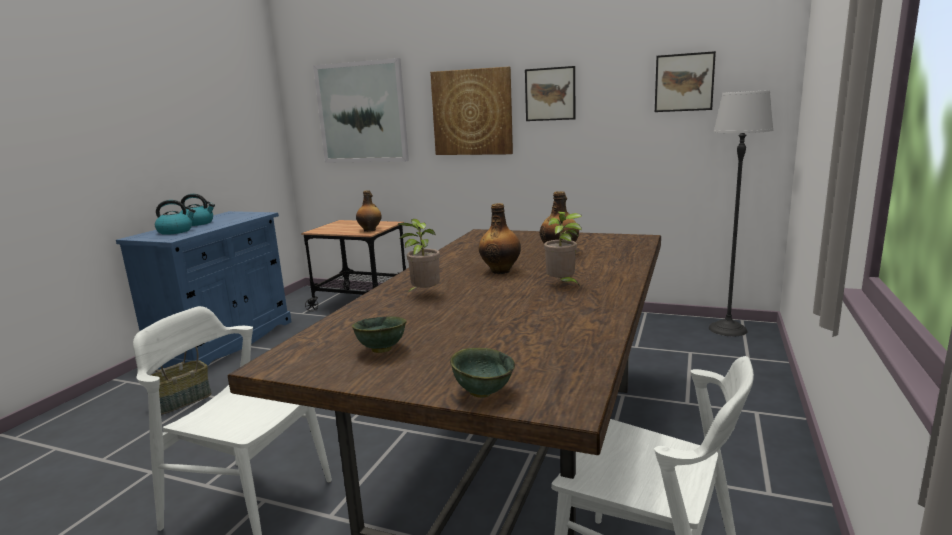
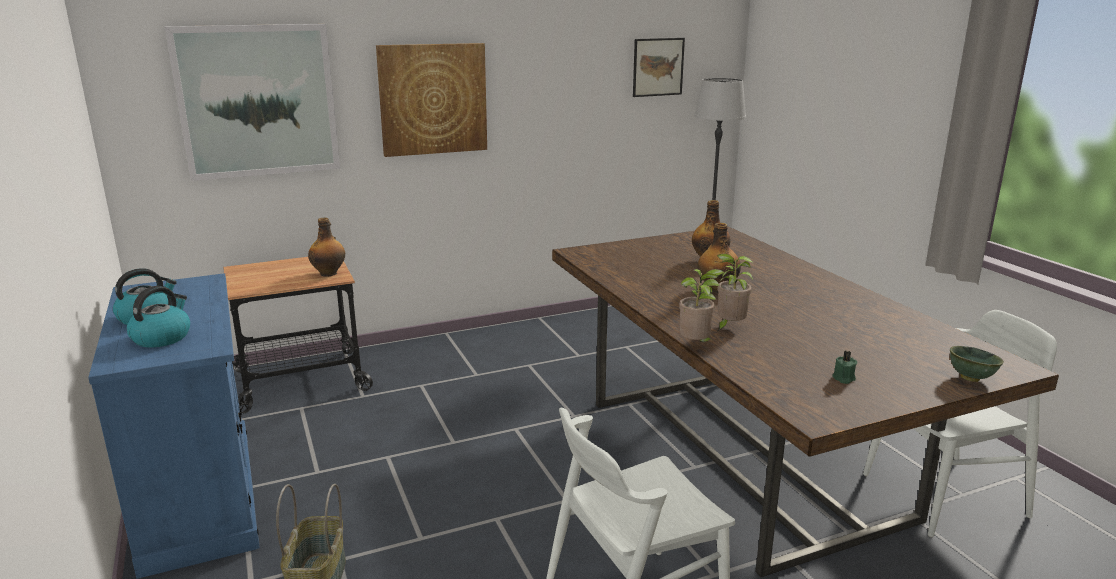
camera: 45 degrees left, 5 degrees up
green bowl [352,316,407,353] -> green candle [832,351,857,384]
picture [525,66,575,121] -> none
potted plant [544,212,582,286] -> potted plant moved to [679,269,725,342]

